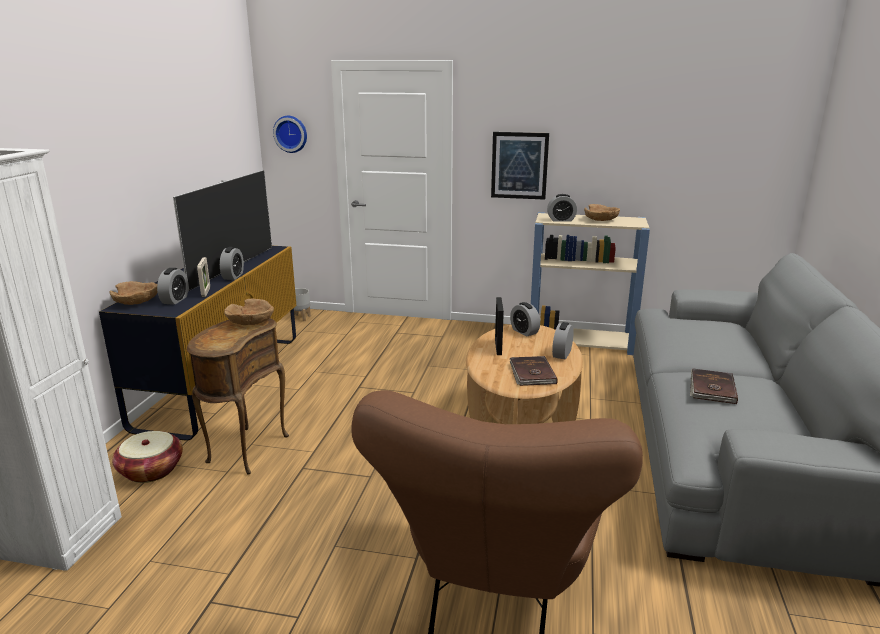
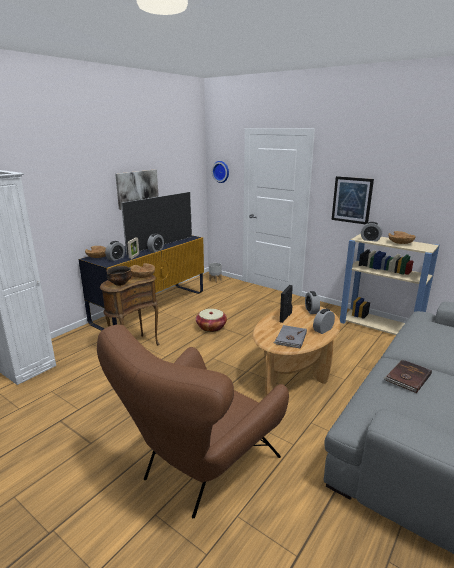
camera: 25 degrees right, 0 degrees up
basket [112,431,183,483] -> basket moved to [196,309,227,332]
brown book [509,356,558,386] -> grey book [274,325,307,349]
none -> bowl [106,266,132,286]
none -> picture [115,169,159,210]

